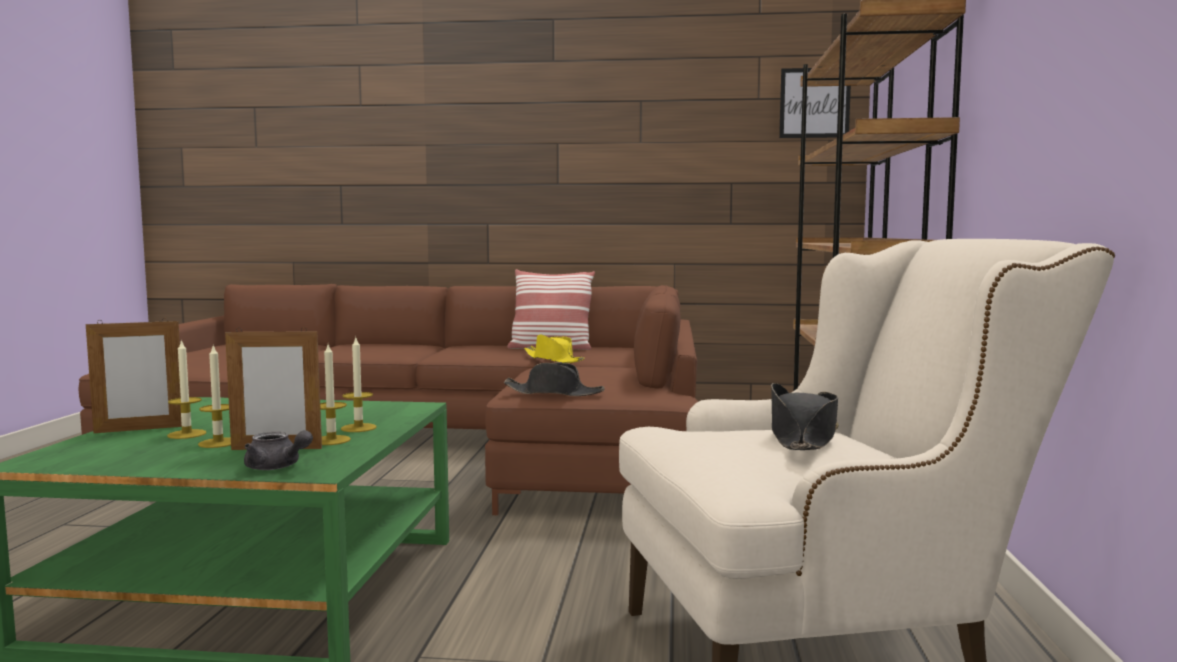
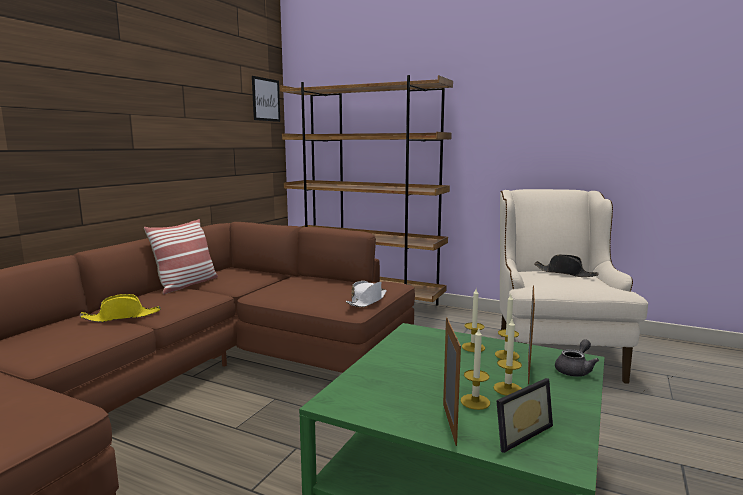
camera: 70 degrees left, 5 degrees up
black hat [504,363,605,396] -> white hat [346,281,387,307]
yellow hat [524,335,585,363] -> yellow hat moved to [80,294,161,322]
none -> picture frame [496,378,553,453]

